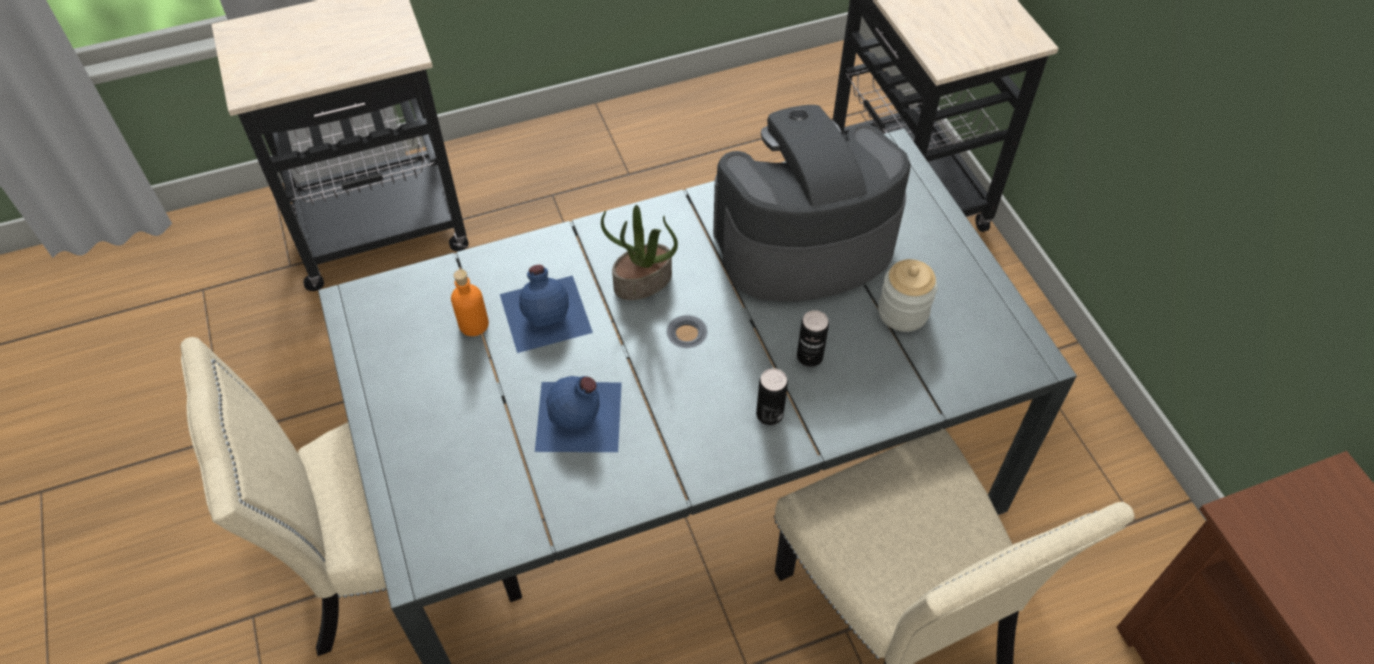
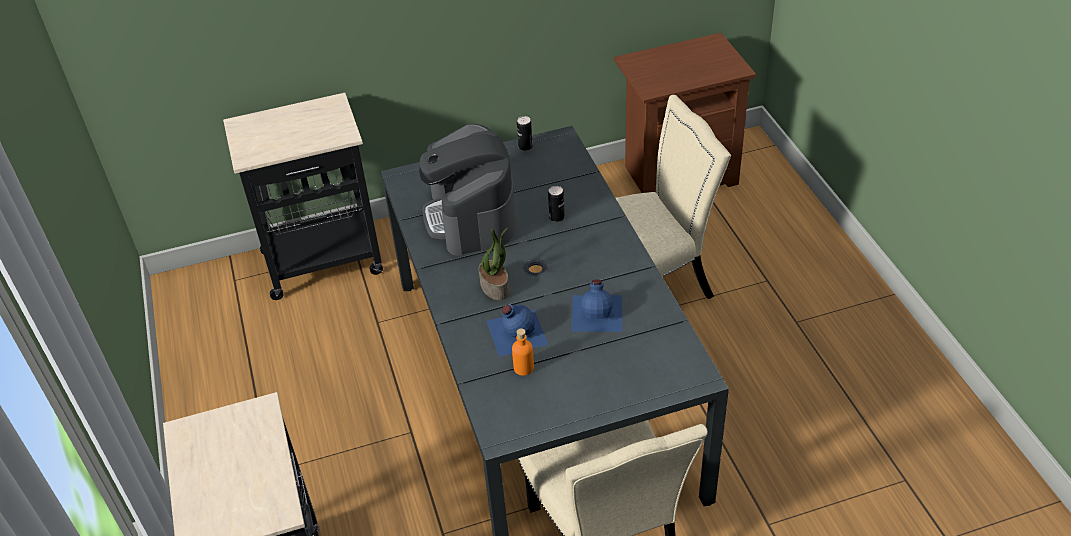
camera: 85 degrees left, 10 degrees down
can [756,368,788,425] -> can moved to [517,116,533,151]
jar [878,259,938,332] -> none

